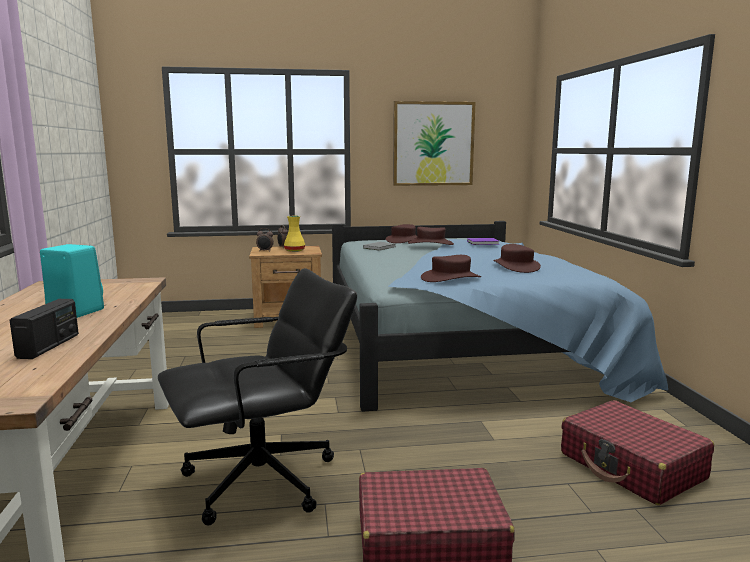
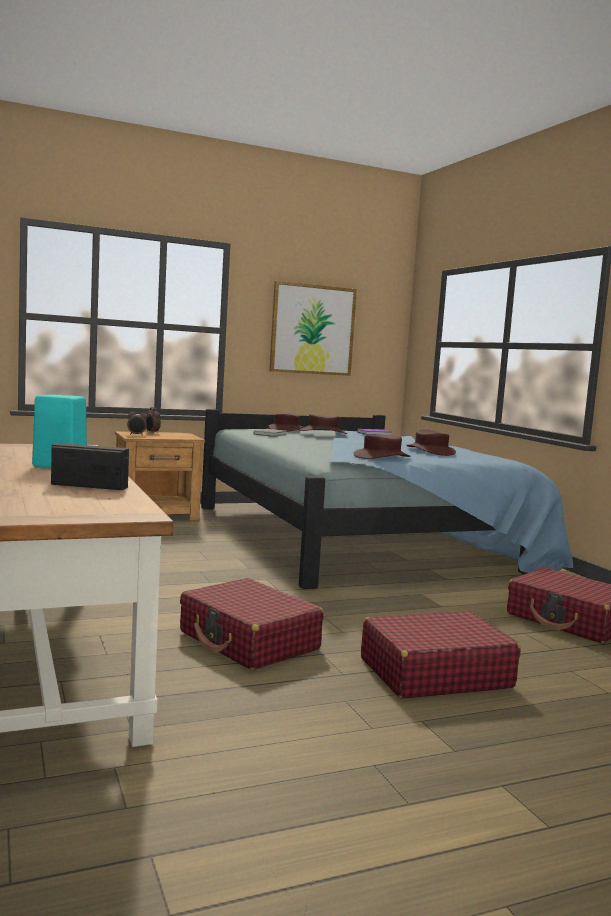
camera: 15 degrees left, 5 degrees down
radio [10,299,79,359] -> radio turned 75 degrees counterclockwise [51,443,129,490]
black office chair [158,268,357,526] -> red suitcase [180,578,323,670]
yellow vase [284,216,305,252] -> none

